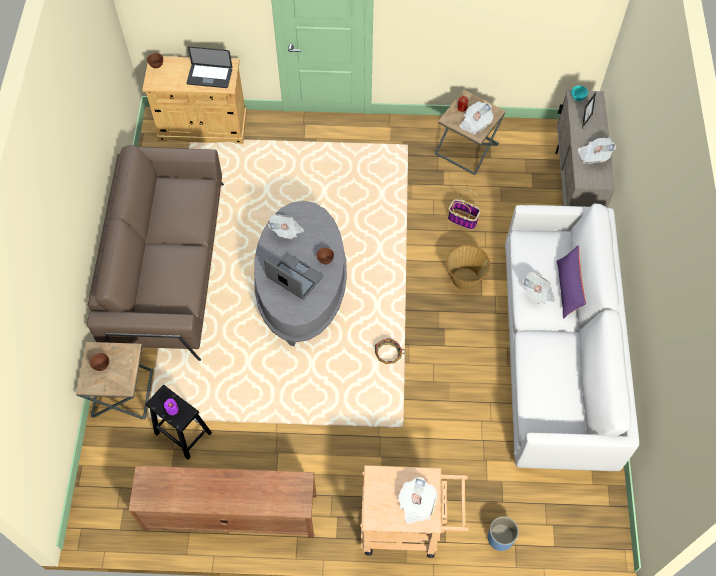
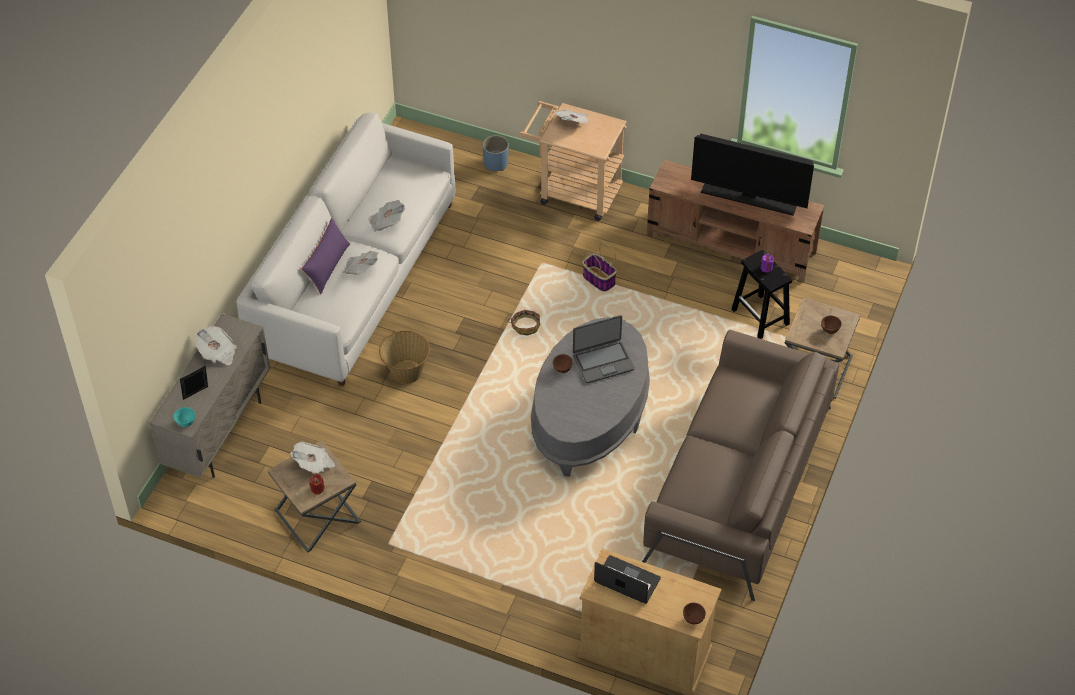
camera: 160 degrees left, 10 degrees down
laptop [264,253,323,300] -> laptop turned 75 degrees counterclockwise [573,315,635,383]
newspaper [268,214,304,239] -> newspaper moved to [368,200,405,232]
basket [448,189,480,230] -> basket moved to [583,242,617,292]
none -> television [691,133,814,215]

